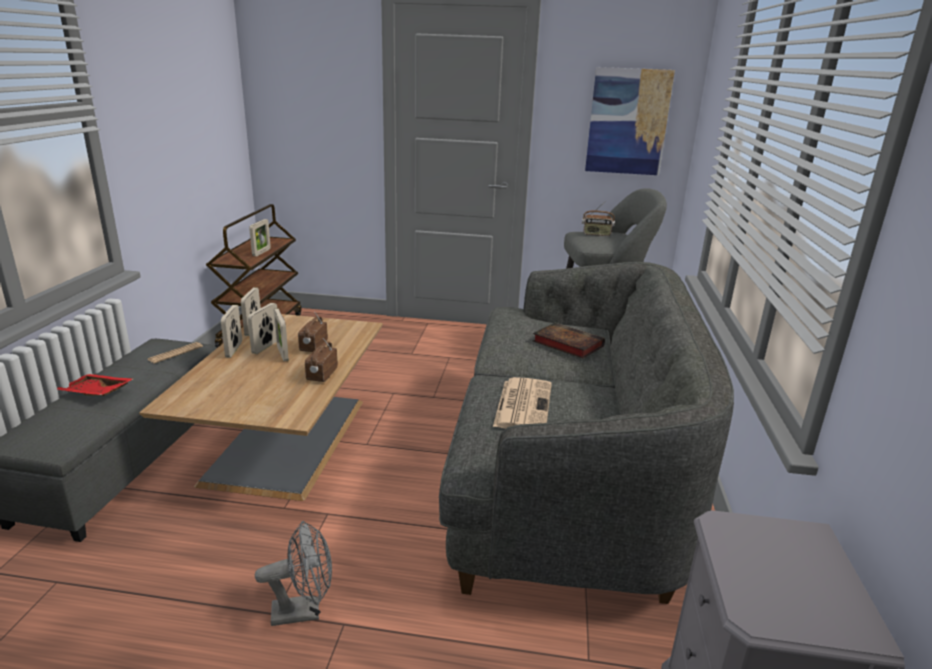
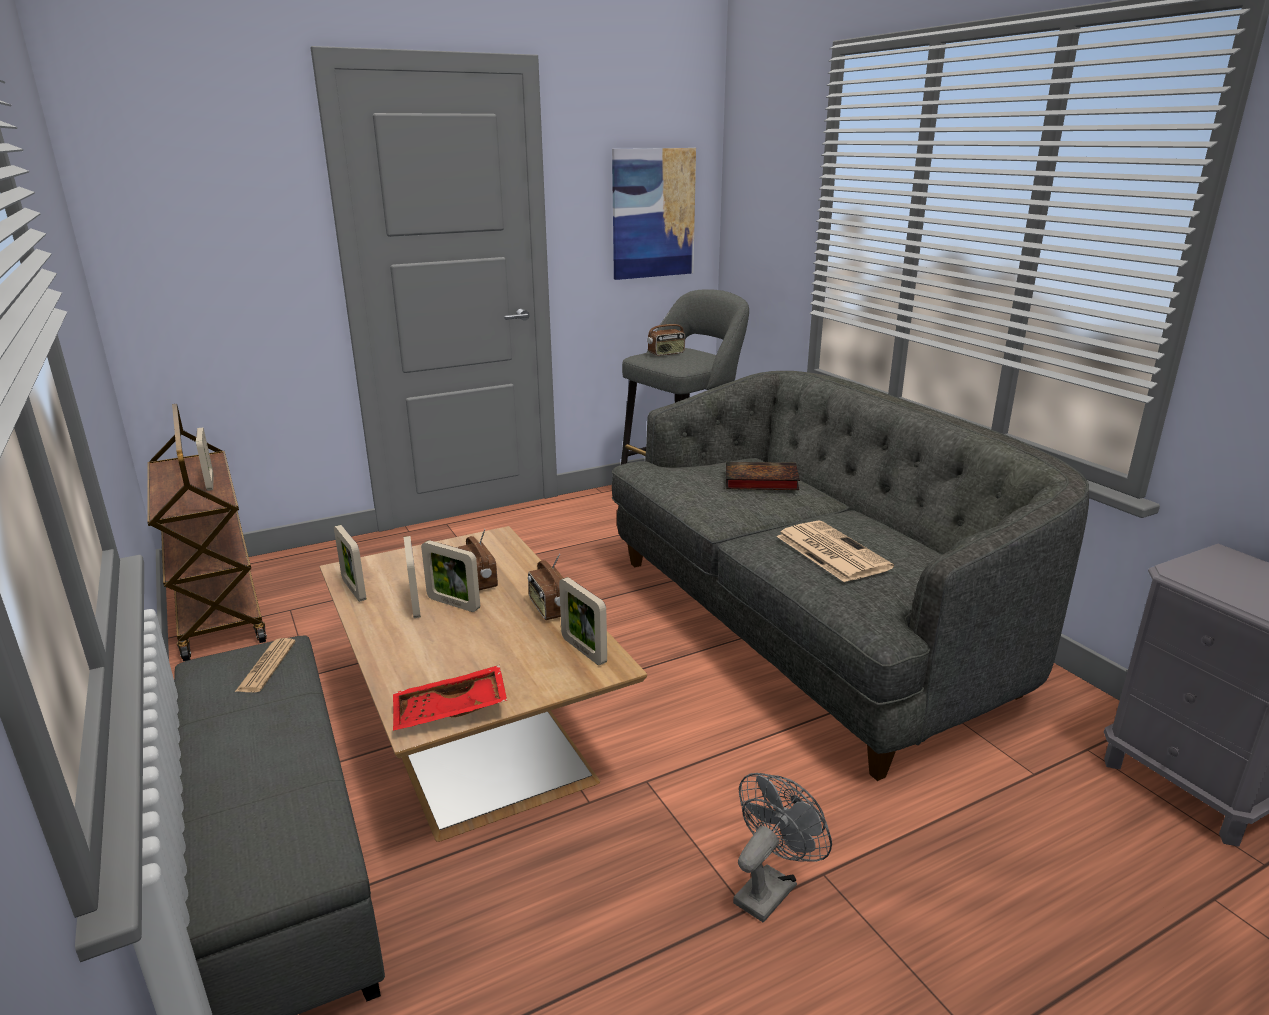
camera: 35 degrees left, 0 degrees up
red tray [57,374,133,396] -> red tray moved to [393,665,507,731]
picture frame [221,305,242,358] -> picture frame moved to [559,577,607,665]

